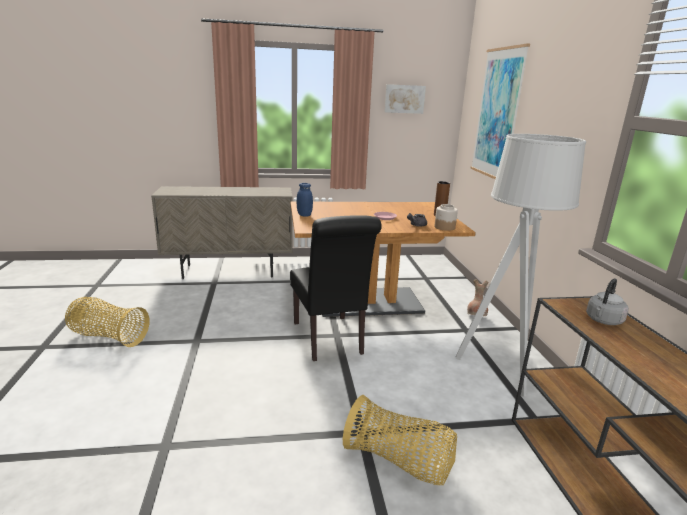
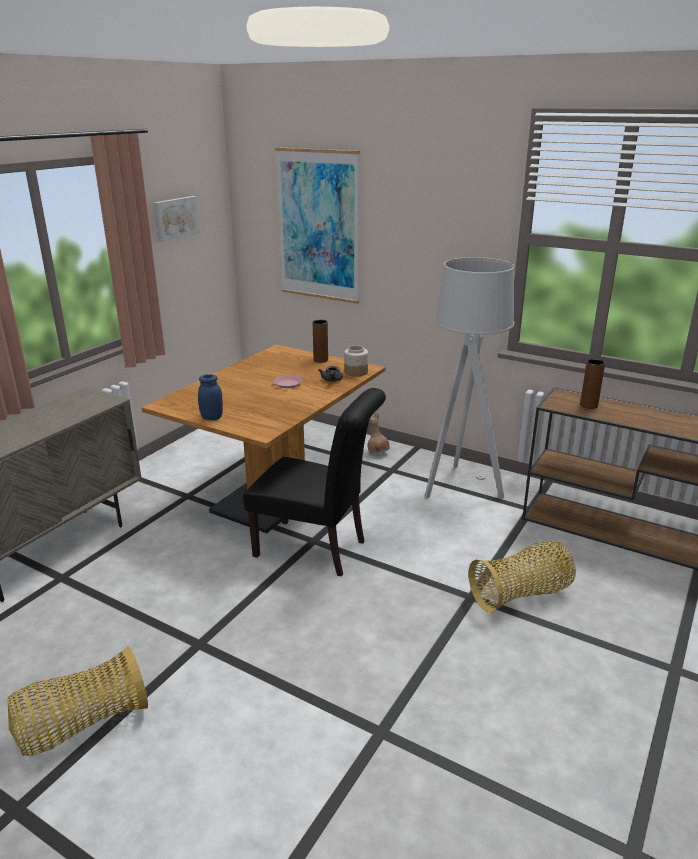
camera: 50 degrees left, 5 degrees up
grey kettle [586,278,629,325] -> brown vase [580,359,605,409]

